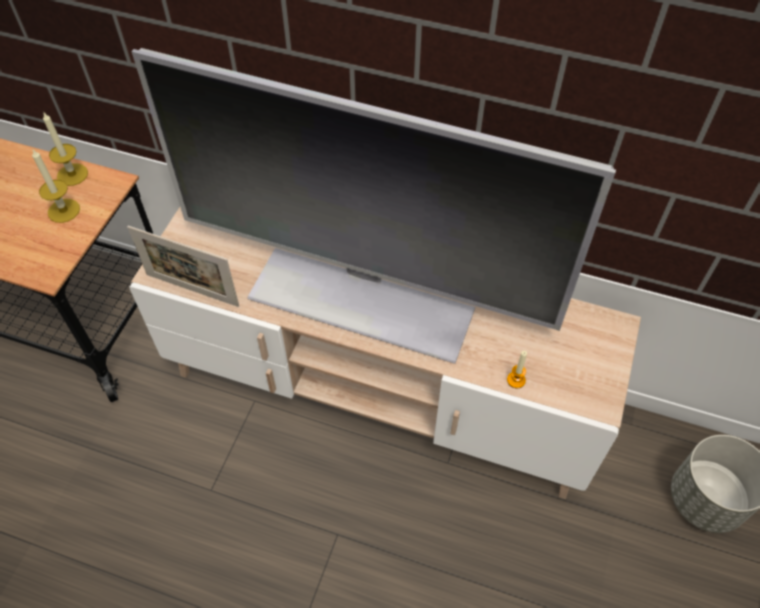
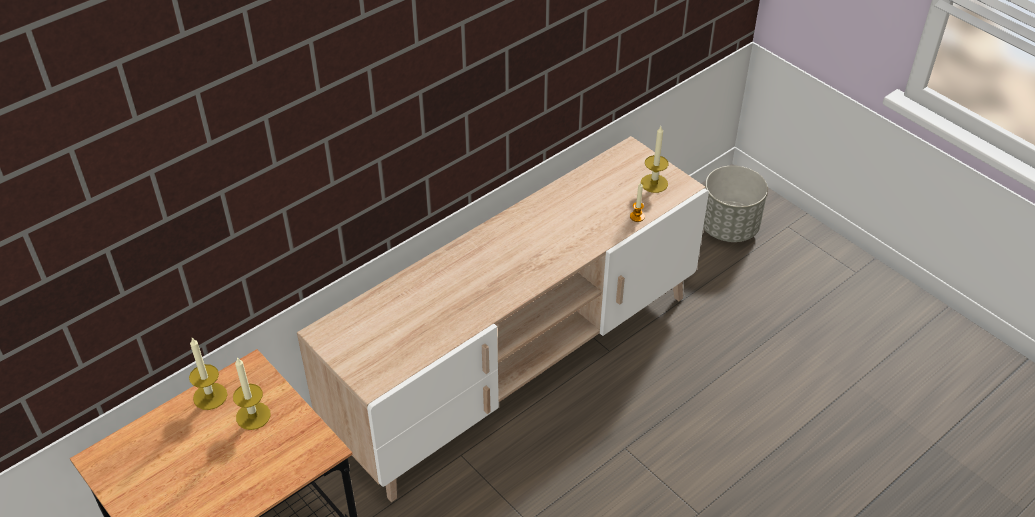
camera: 60 degrees left, 10 degrees down
picture frame [127,226,239,307] -> none
television [131,48,616,364] -> none
none -> candle [641,126,669,193]

